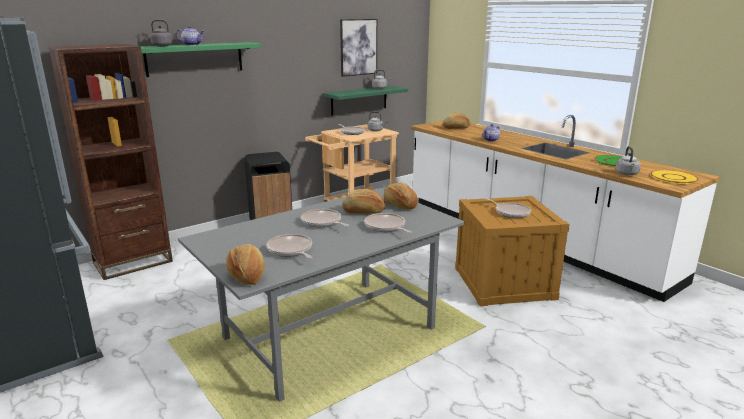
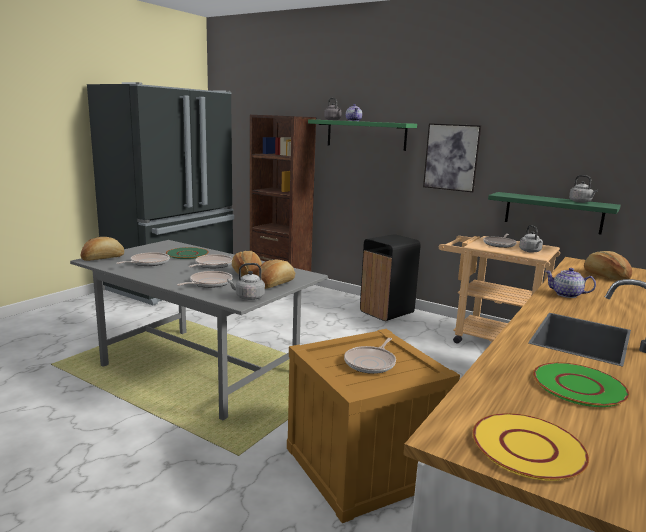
camera: 70 degrees right, 5 degrees down
picture [340,19,377,77] -> picture moved to [423,123,481,192]
grey kettle [615,146,641,175] -> grey kettle moved to [227,263,265,300]
none -> green plate [166,247,209,259]

